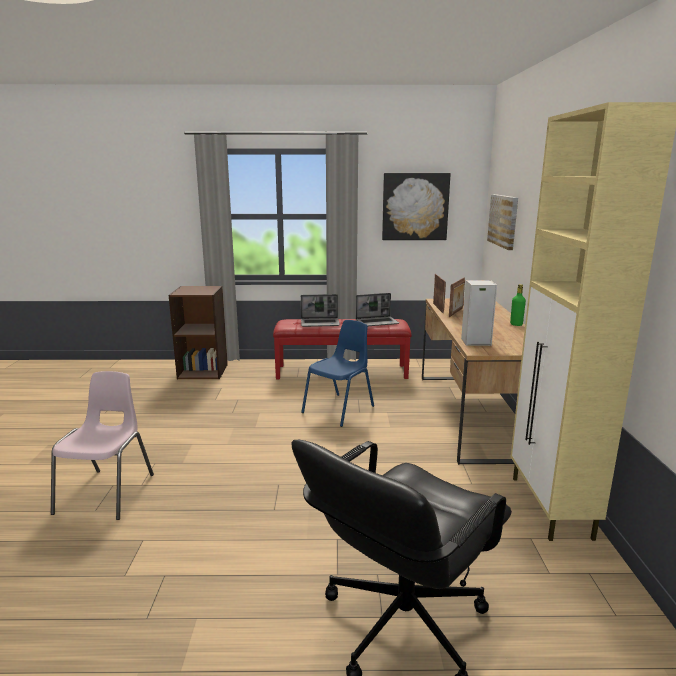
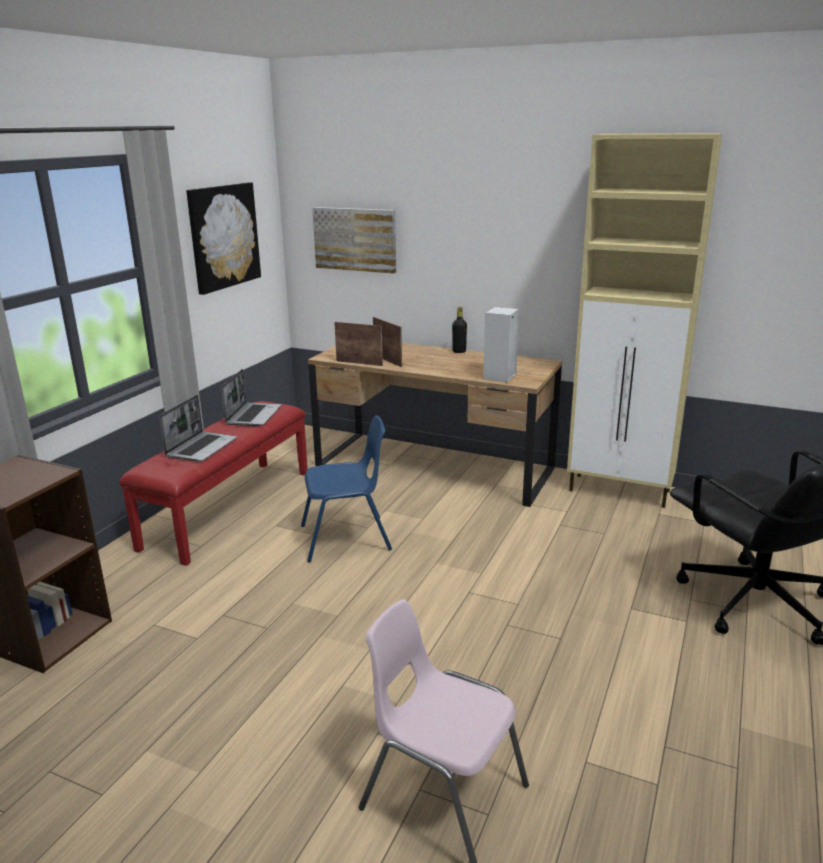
camera: 65 degrees left, 5 degrees up
blue chair [301,320,374,427] -> blue chair turned 105 degrees clockwise [301,415,392,562]
green bottle [510,284,526,326] -> black bottle [452,307,467,353]

